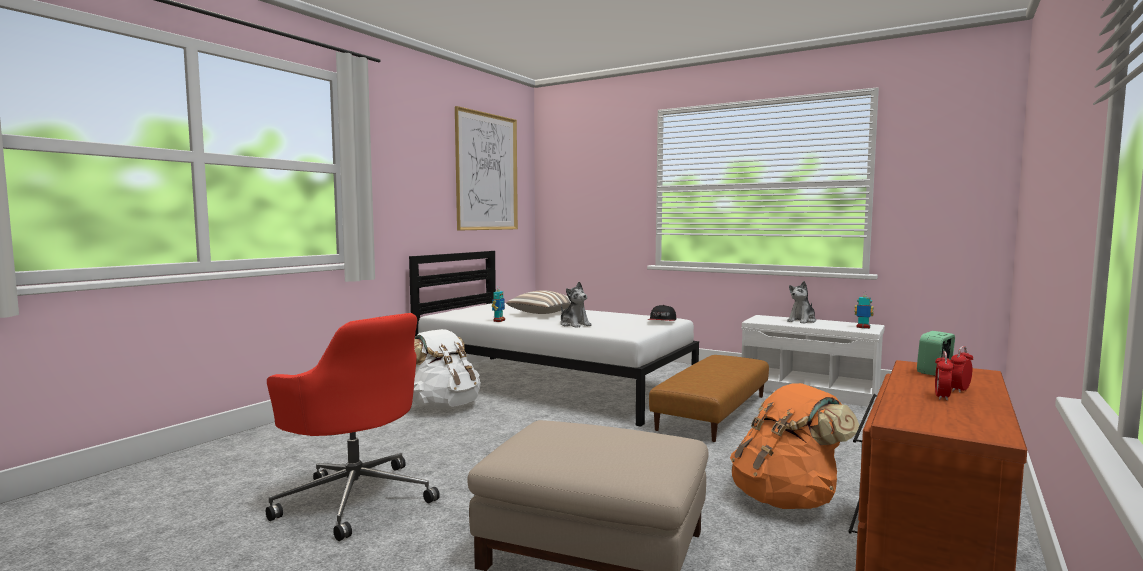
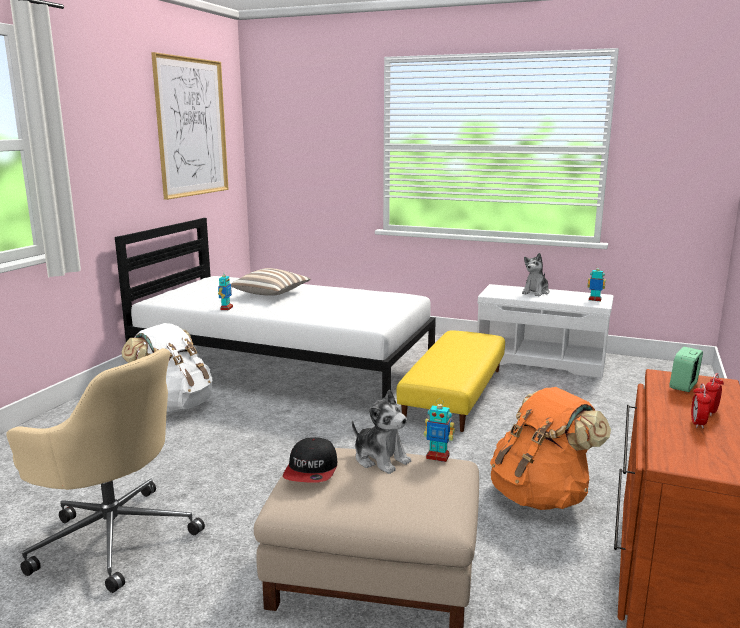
camera: 10 degrees left, 10 degrees up
red office chair [266,313,440,541] -> beige office chair [6,348,205,593]
plush toy [560,282,592,328] -> plush toy moved to [352,390,411,474]
cap [648,305,676,321] -> cap moved to [283,437,337,482]
brown ottoman [649,355,769,442] -> yellow ottoman [397,330,505,432]
none -> toy robot [424,399,455,462]

